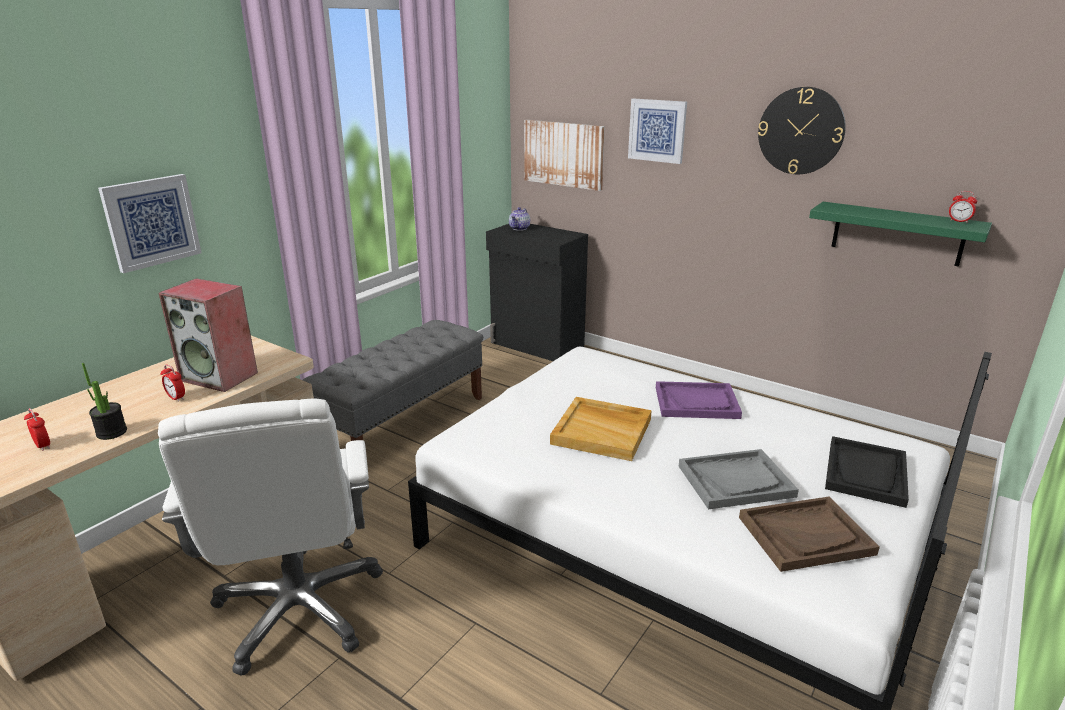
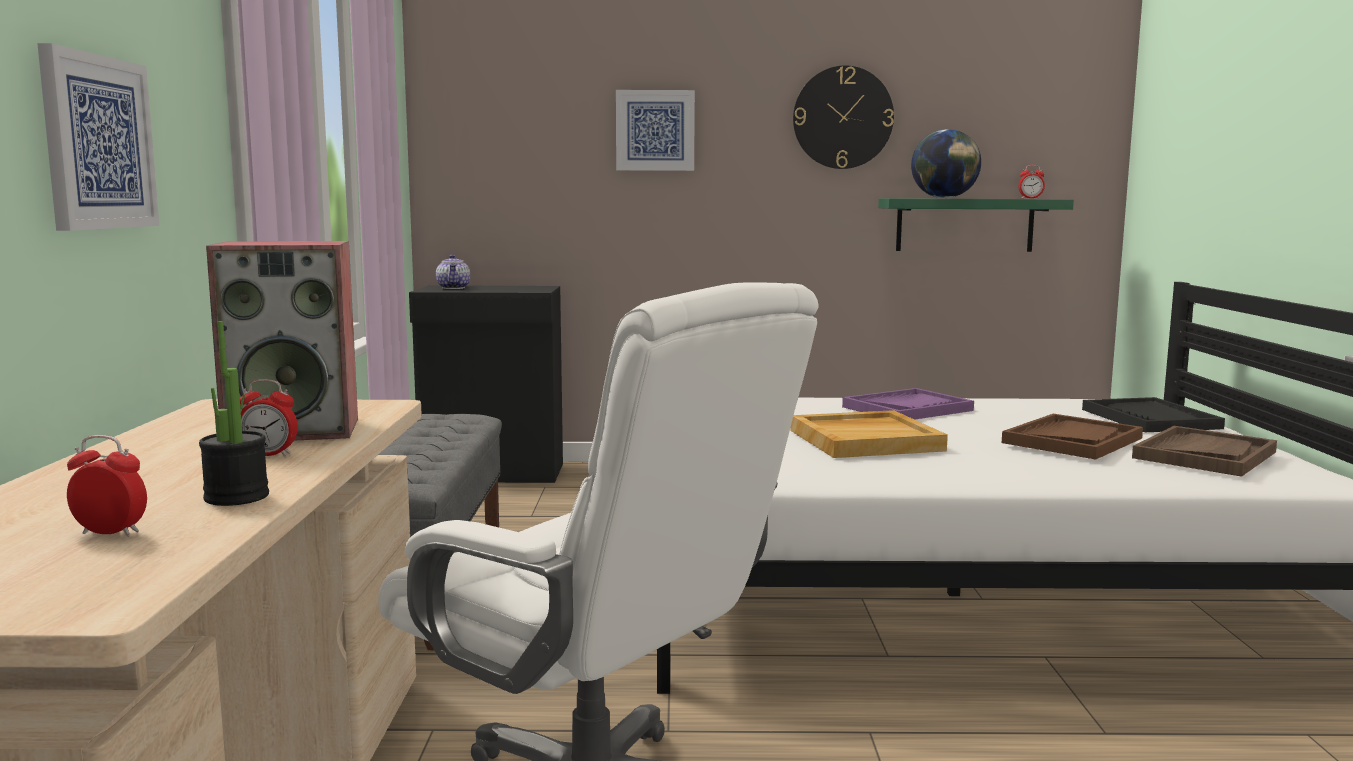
camera: 35 degrees left, 15 degrees down
picture [524,120,605,191] -> none
grey tray [679,449,799,509] -> brown tray [1002,414,1143,460]
none -> globe [911,129,981,198]

